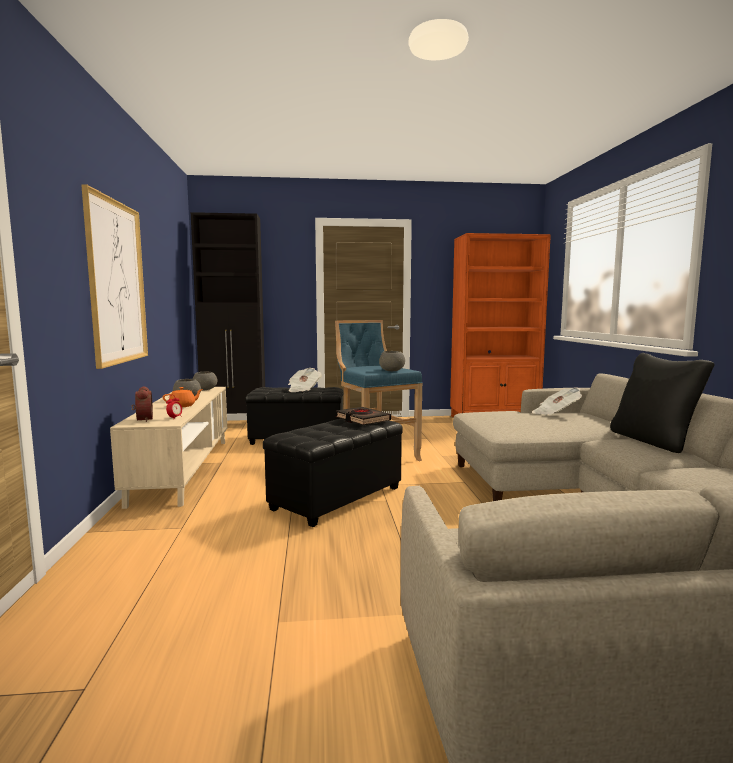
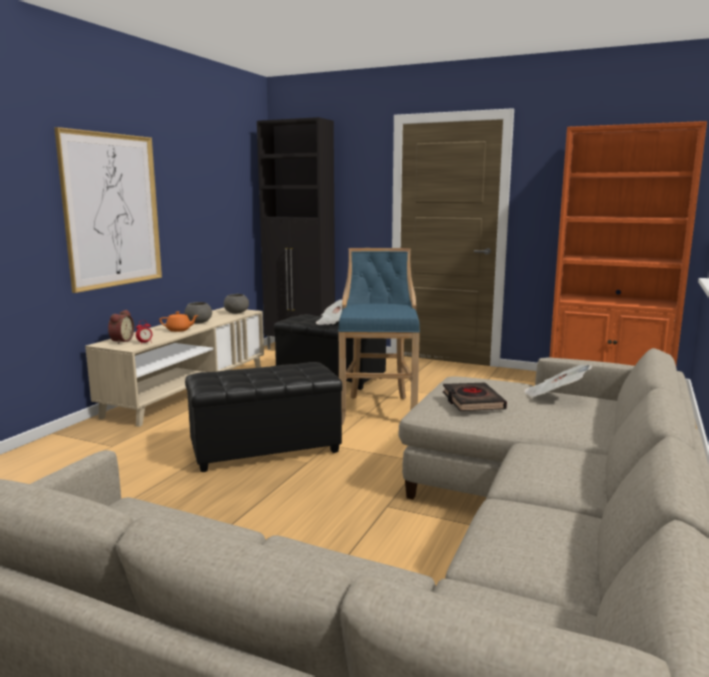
camera: 30 degrees right, 5 degrees up
black book [336,407,391,425] -> black book moved to [443,383,507,411]
grey bowl [379,351,405,371] -> none
black pillow [610,353,715,453] -> none

